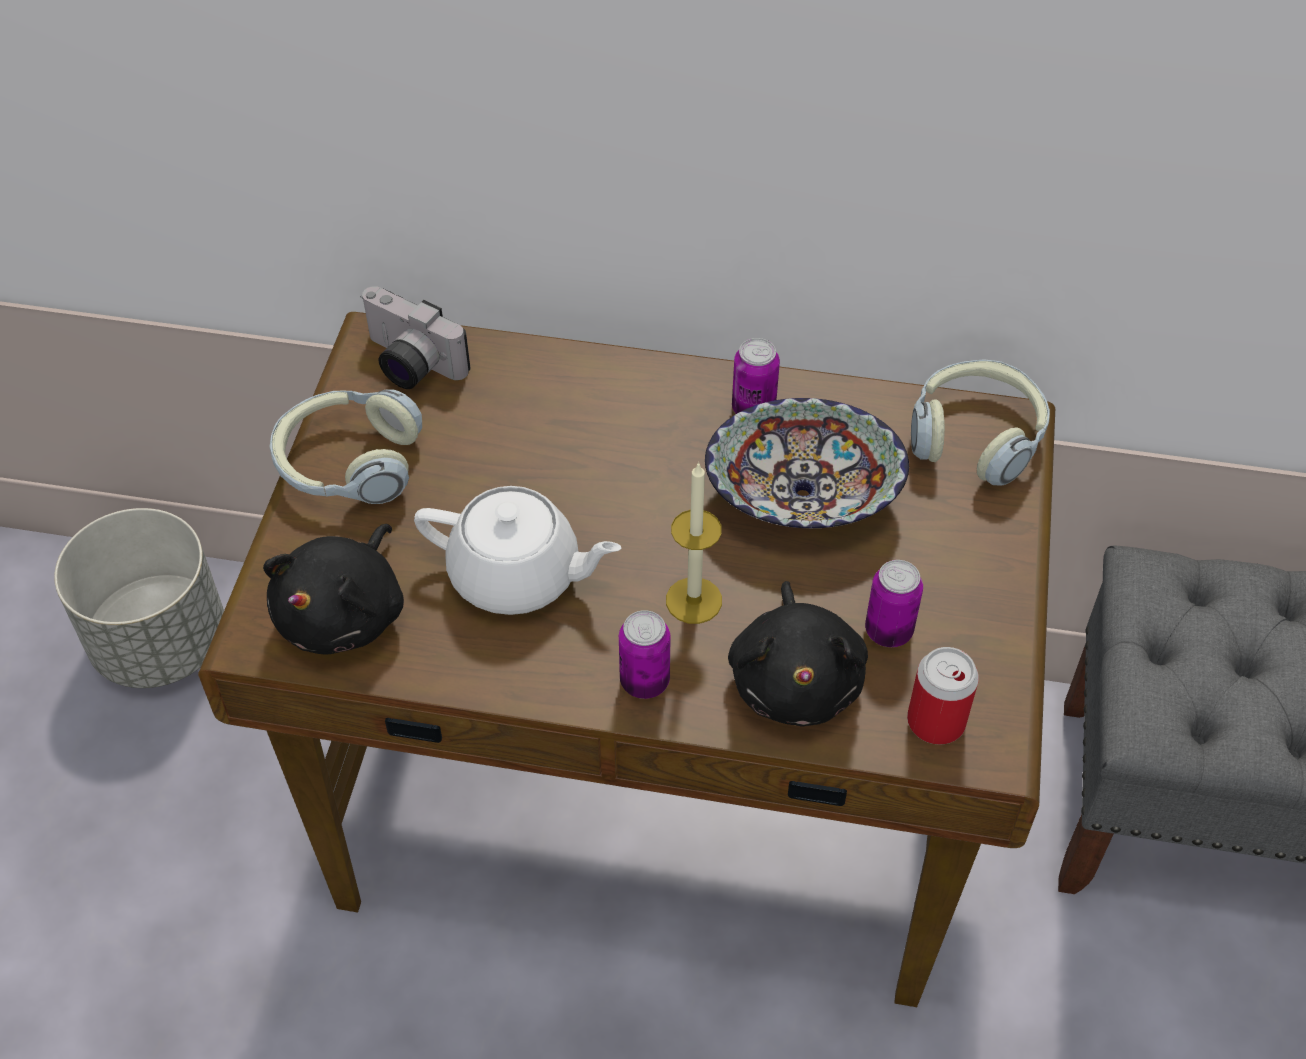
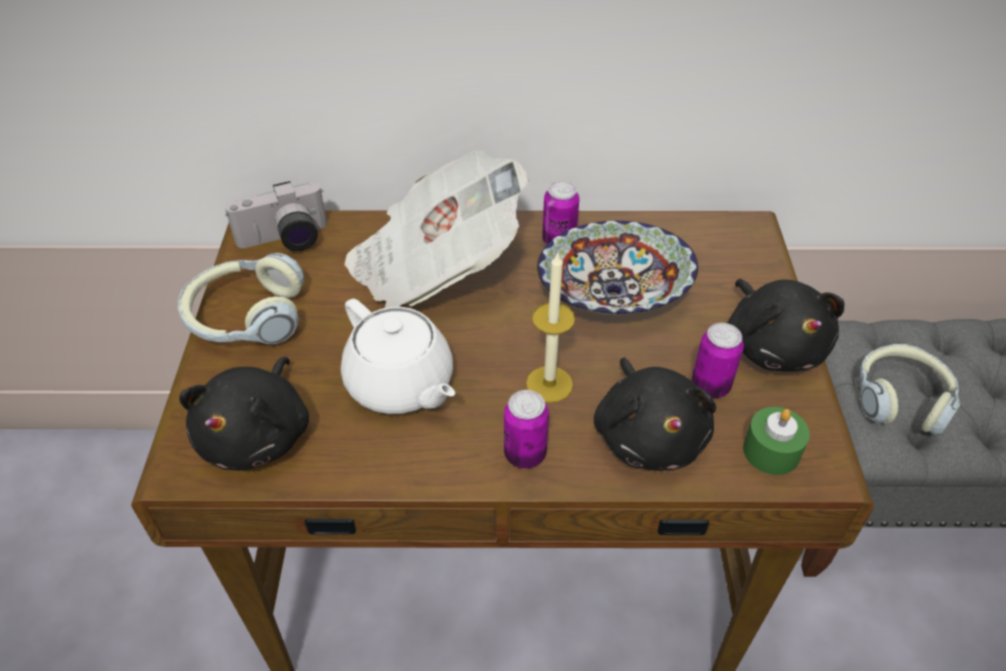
camera: 10 degrees left, 5 degrees down
grey planter [54,508,224,688] -> none
camera [360,286,470,389] -> camera turned 45 degrees counterclockwise [225,181,327,251]
white teapot [414,486,621,615] -> white teapot turned 45 degrees clockwise [341,299,455,414]
can [907,647,979,745] -> green candle [743,407,810,475]
headphones [911,359,1050,486] -> headphones moved to [860,344,960,435]
none -> newspaper [344,150,529,308]
none -> black plush toy [727,279,845,372]

